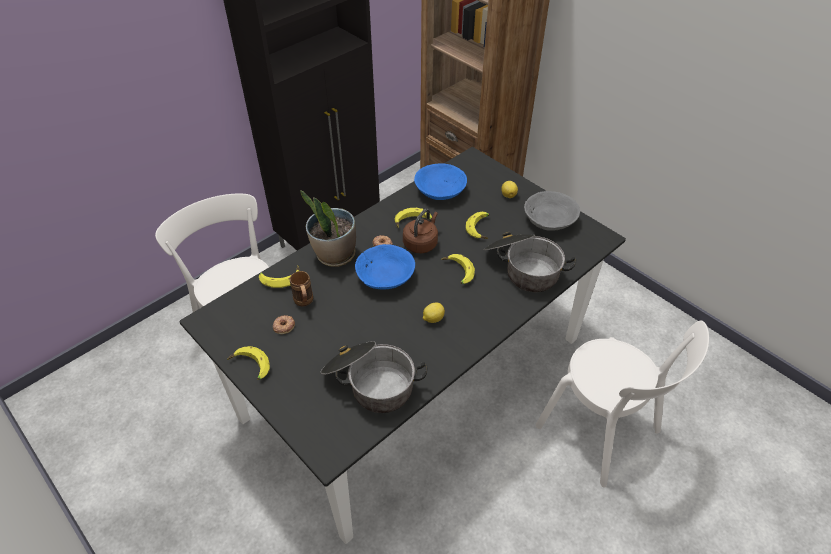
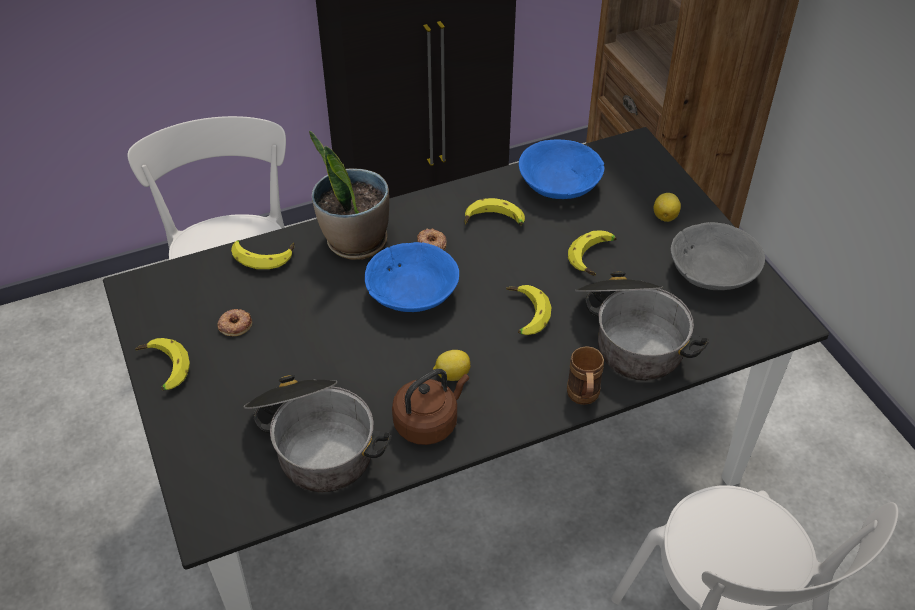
camera: 20 degrees right, 0 degrees up
brown mug [290,271,313,307] -> brown mug moved to [567,346,604,405]
brown kettle [403,209,438,253] -> brown kettle moved to [392,369,469,445]

